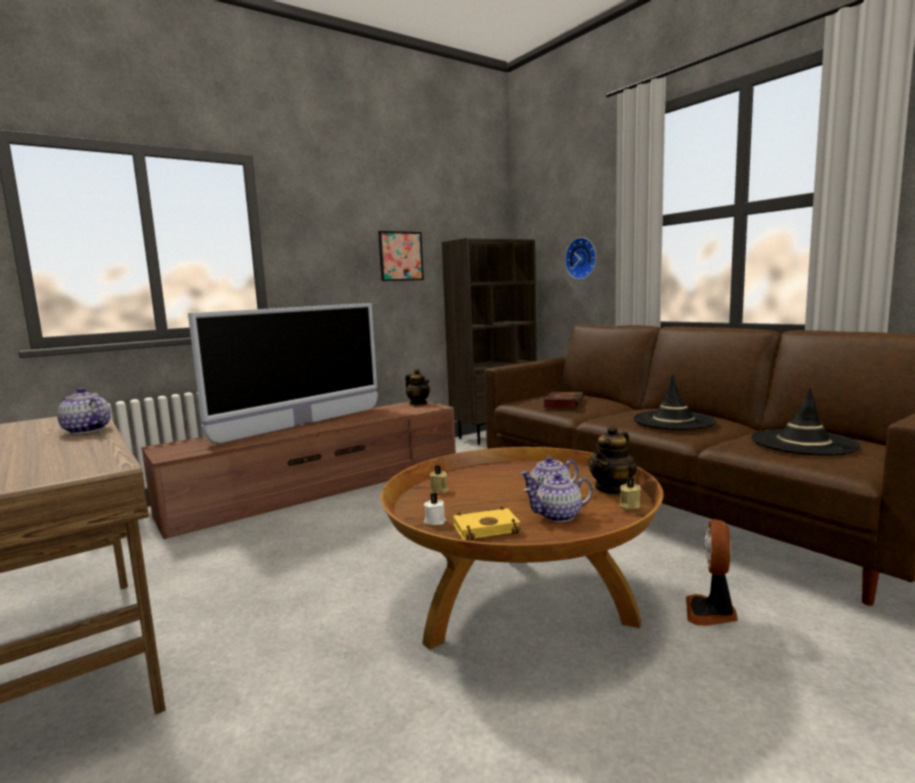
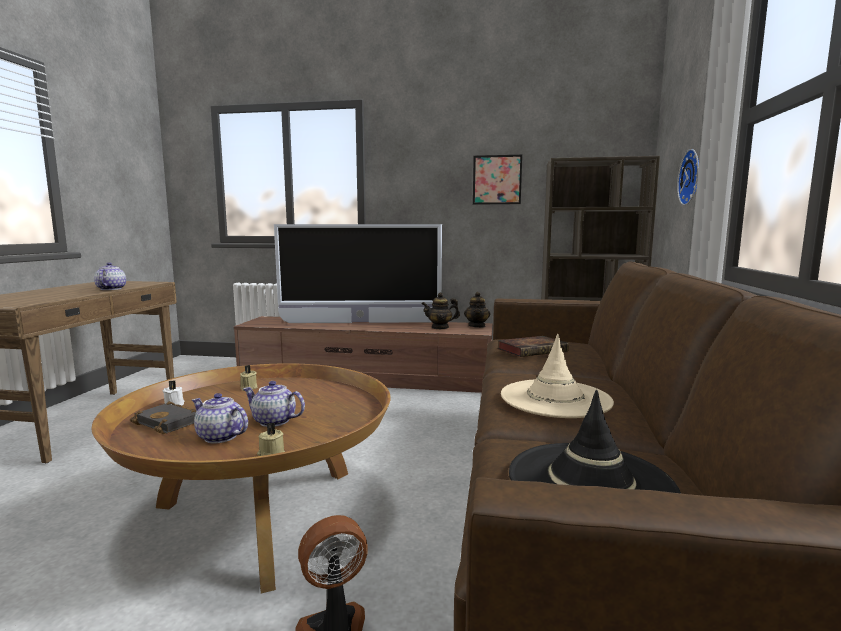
camera: 45 degrees right, 0 degrees up
yellow book [453,506,521,541] -> black book [130,401,196,434]
teapot [588,425,637,495] -> teapot moved to [422,293,460,329]
black hat [633,374,716,430] -> beige hat [501,334,614,418]

